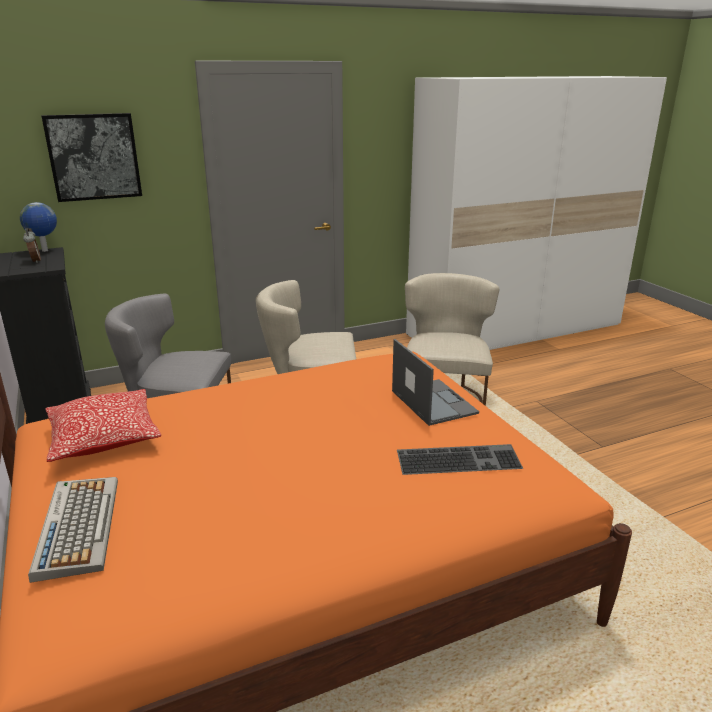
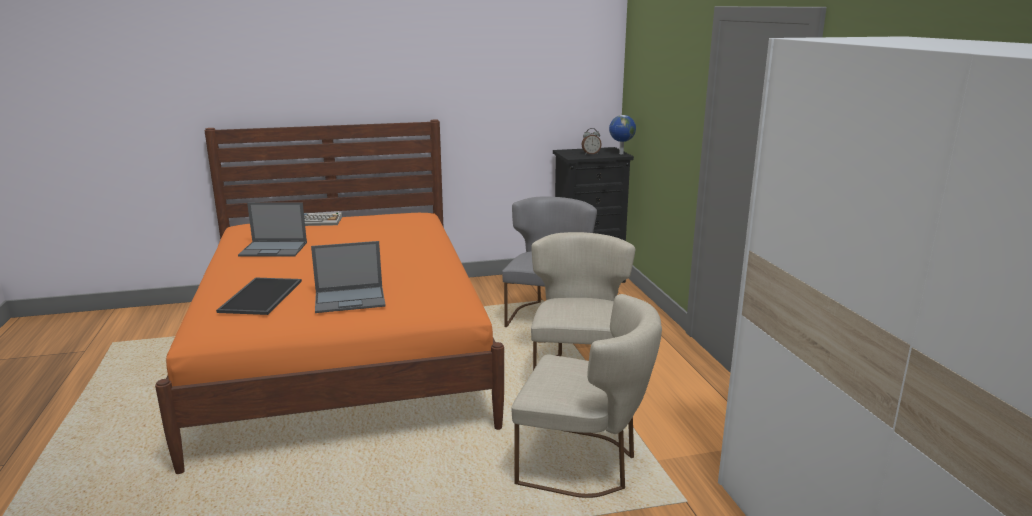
camera: 100 degrees right, 5 degrees down
picture [41,113,142,202] -> none
pillow [46,389,161,462] -> none
keyboard [397,444,523,475] -> tray [216,277,302,315]
none -> laptop [238,202,307,256]

